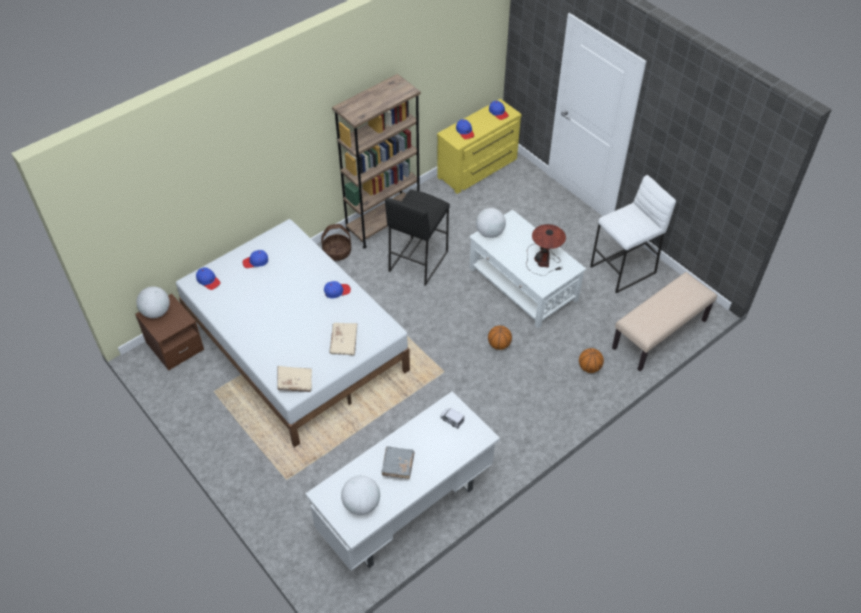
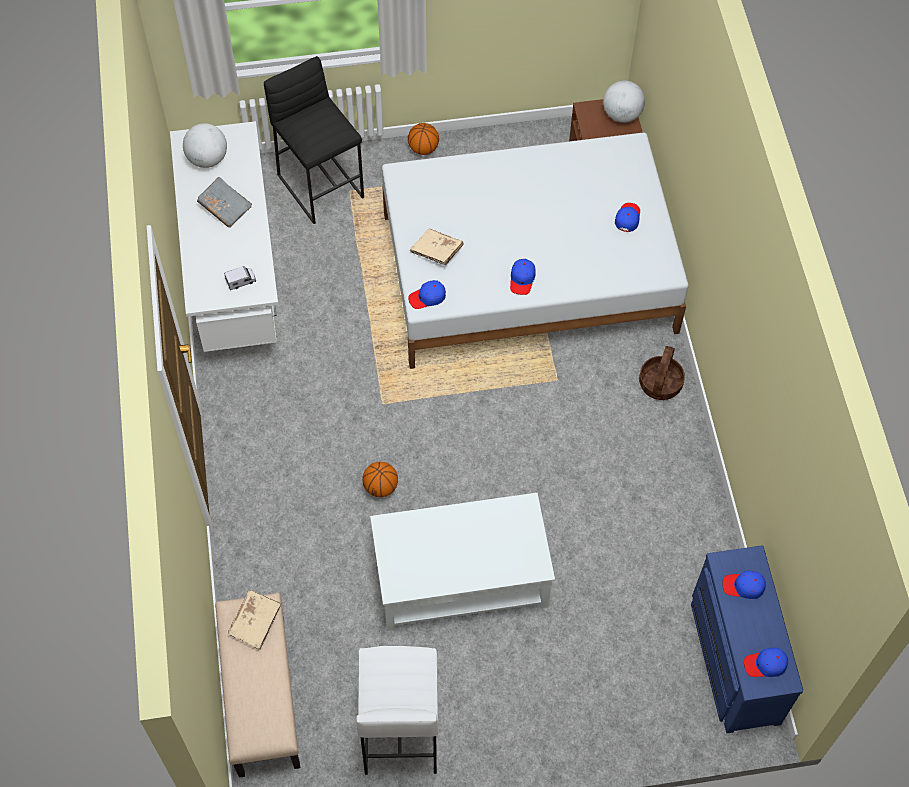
camera: 120 degrees right, 10 degrees up
blue cap [196,267,221,290] -> blue cap moved to [408,280,446,309]
beige book [277,366,312,392] -> beige book moved to [228,590,281,650]
brown bookcase [332,74,421,249] -> none
black stool [385,189,450,286] -> black stool moved to [264,56,364,224]
yellow dresser [437,99,522,194] -> blue dresser [691,545,803,733]
globe [476,208,506,238] -> none
table lamp [526,224,566,276] -> none
basketball [579,348,604,373] -> basketball moved to [408,123,439,155]

